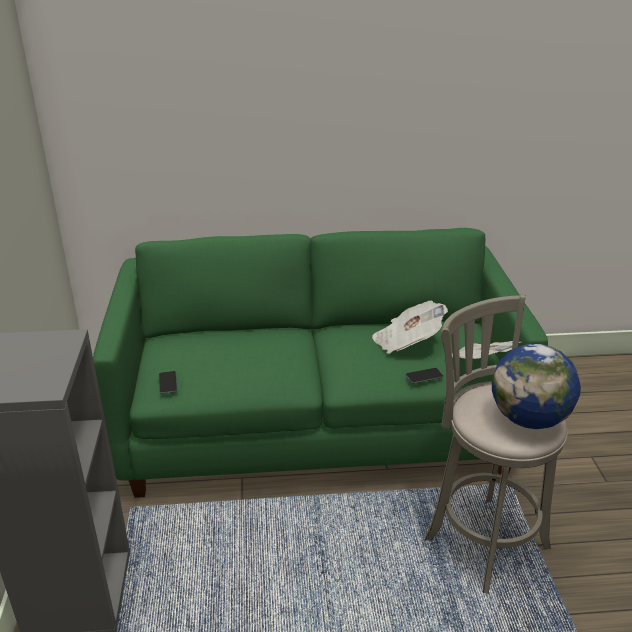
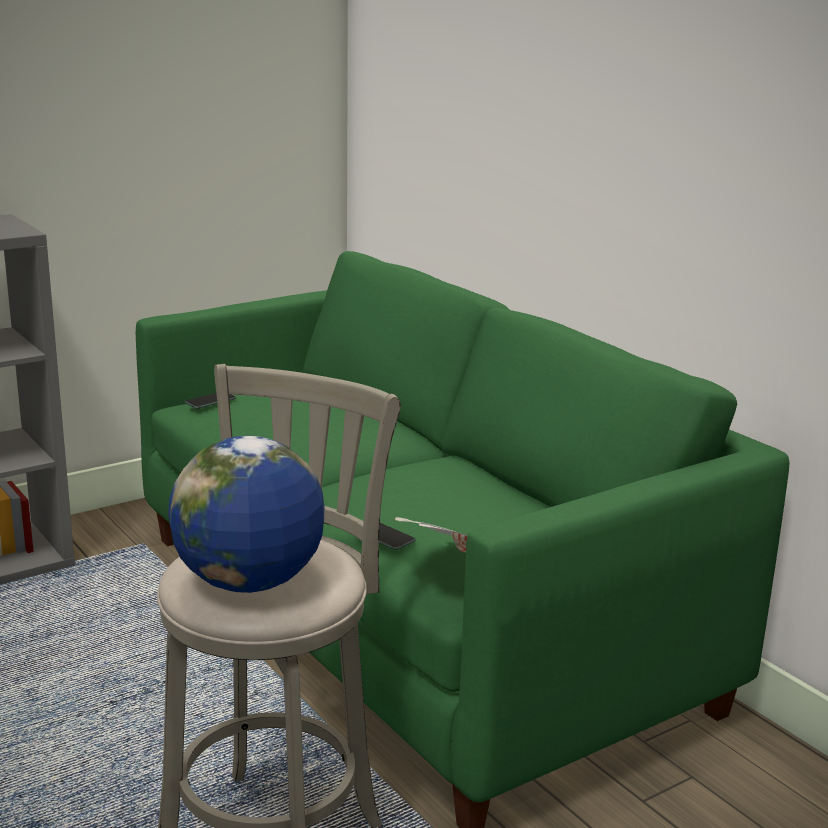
camera: 60 degrees right, 10 degrees down
newspaper [372,301,448,354] -> none

